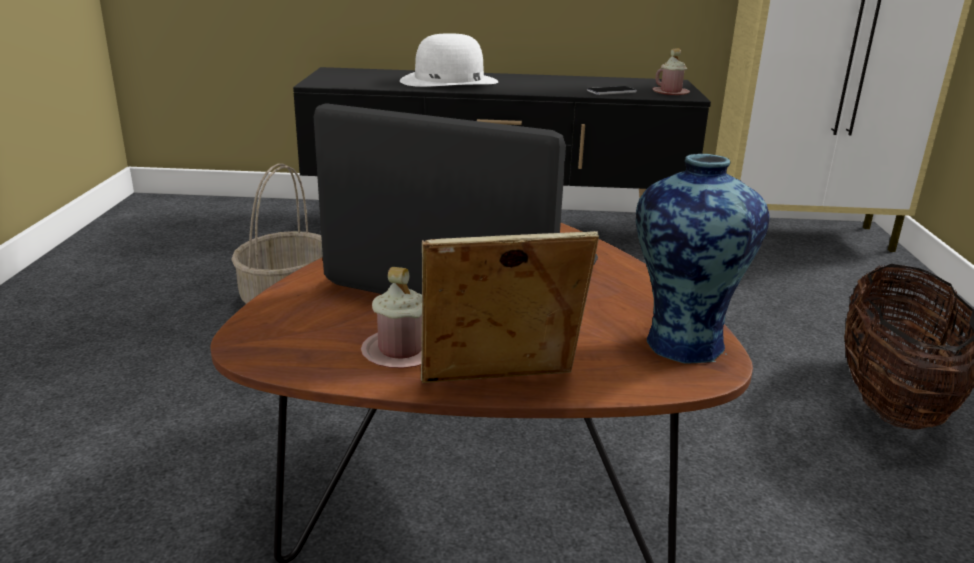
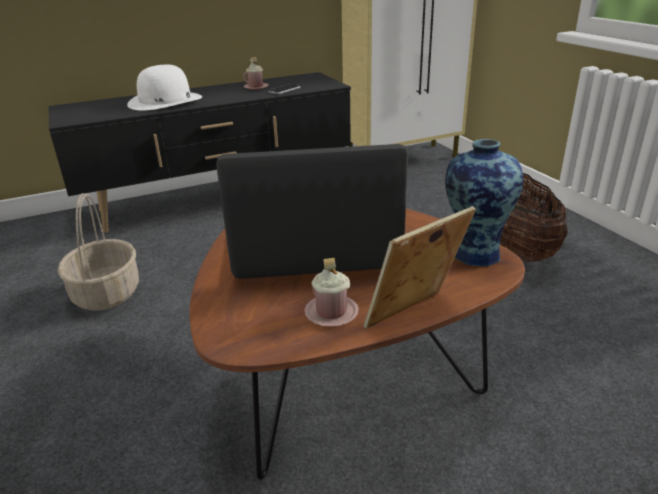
camera: 25 degrees left, 5 degrees up
pink mug [652,48,690,95] -> pink mug moved to [243,57,269,89]

